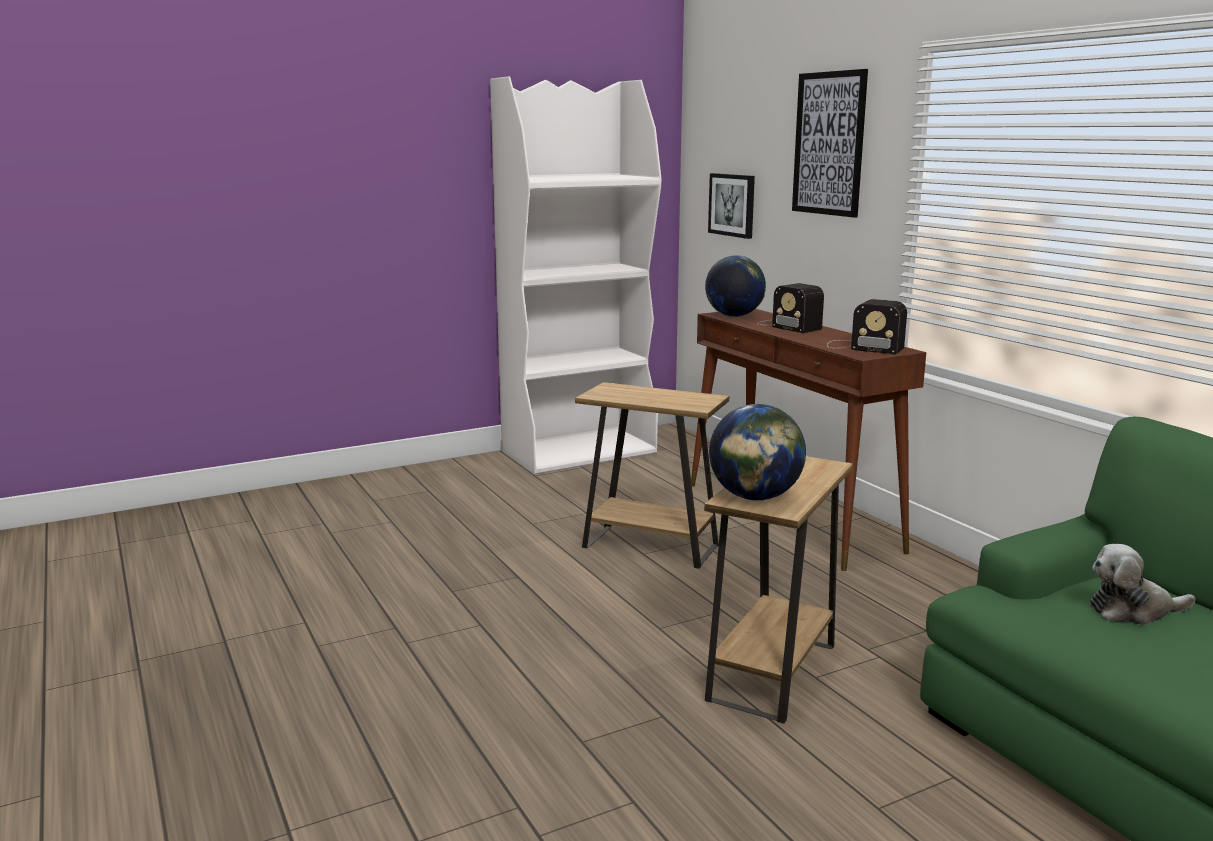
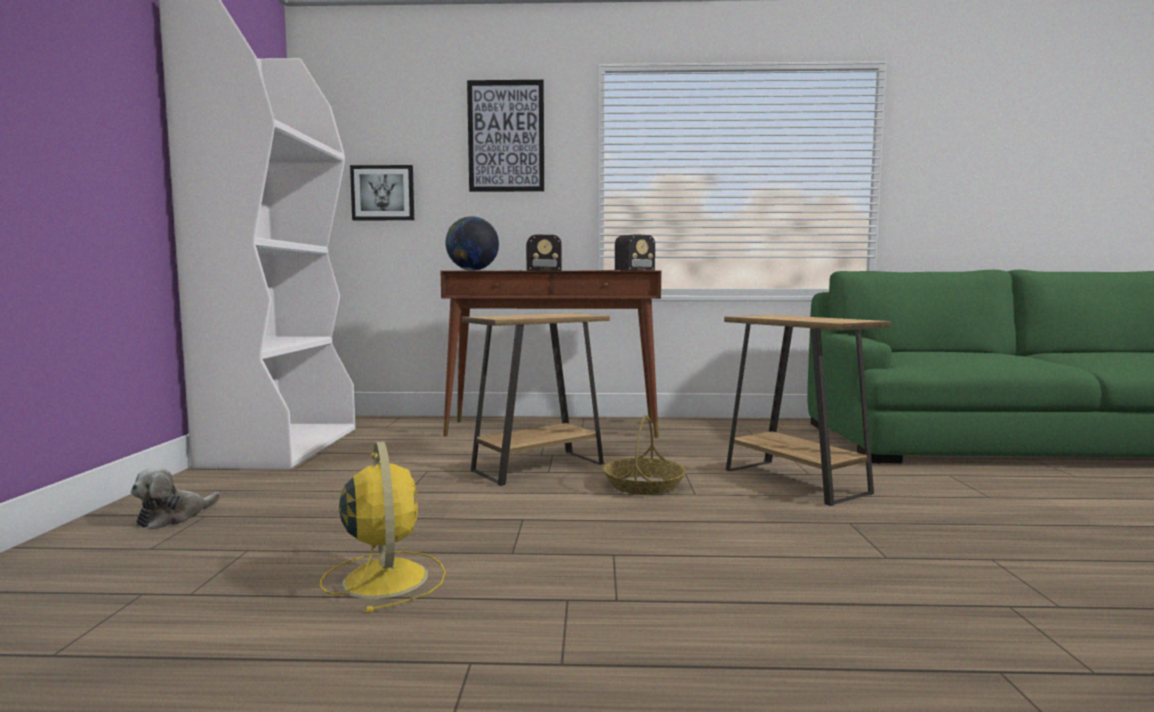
camera: 60 degrees left, 10 degrees down
globe [709,404,806,501] -> none
plush toy [1090,544,1195,625] -> plush toy moved to [131,467,220,530]
none -> yellow fan [320,441,446,613]
none -> basket [603,415,686,495]

